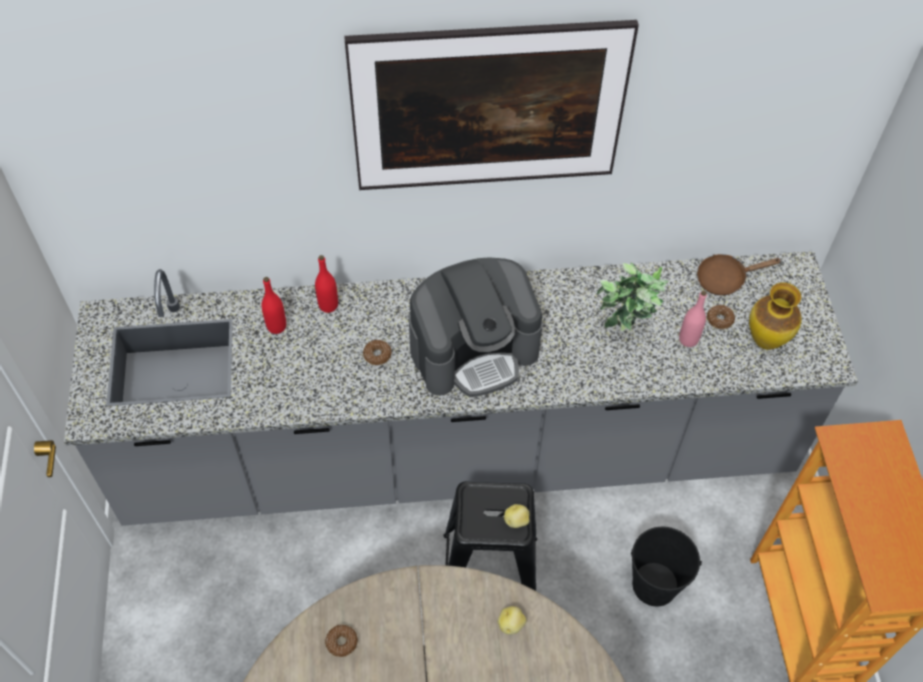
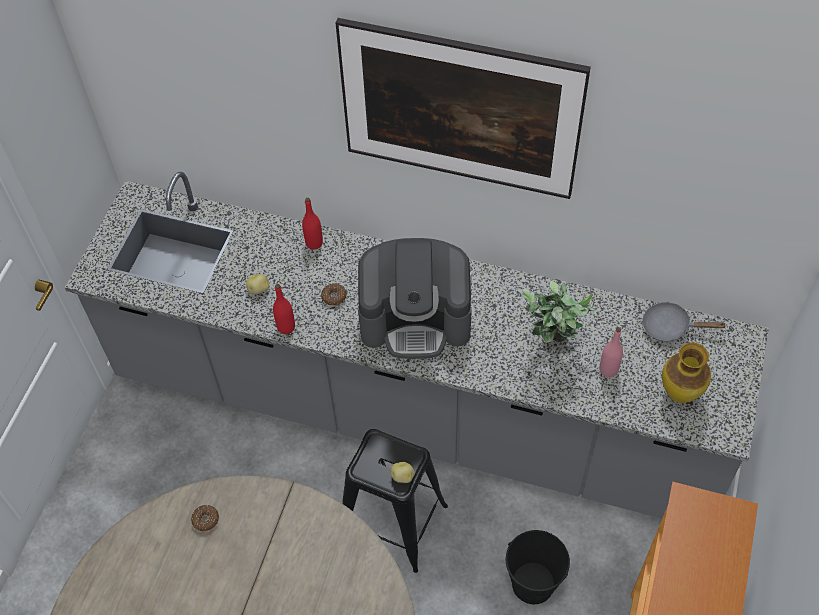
camera: 25 degrees right, 0 degrees up
red bottle [262,277,286,334] -> red bottle moved to [273,284,295,334]
potato [498,606,526,635] -> potato moved to [246,274,269,295]
brown frying pan [697,254,782,295] -> grey frying pan [642,302,727,342]
donut [707,305,735,329] -> none

